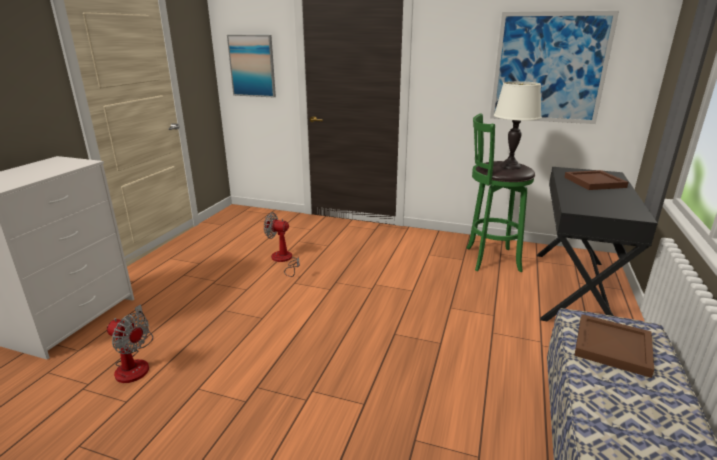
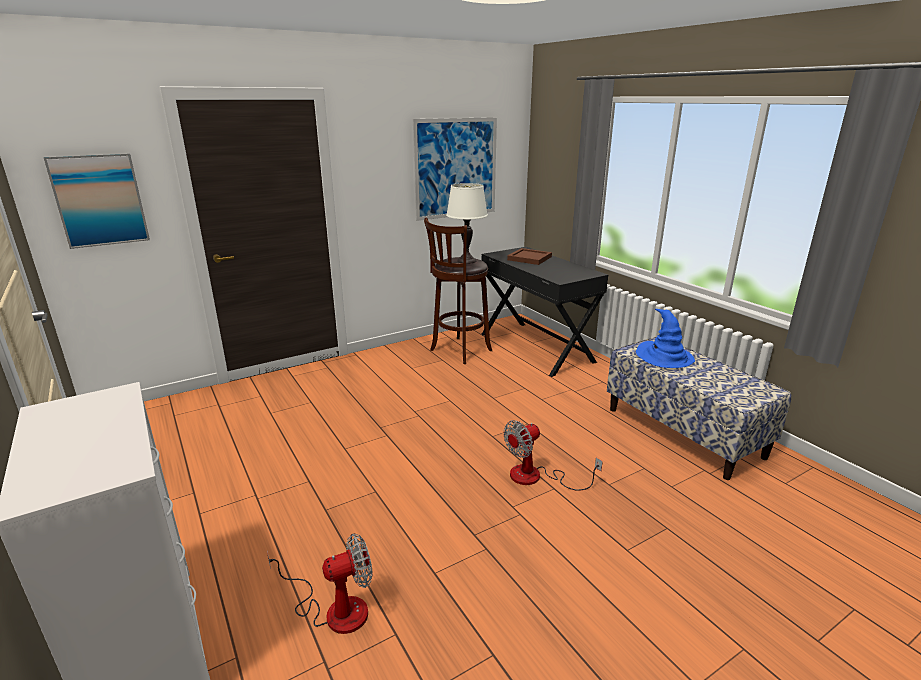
camera: 50 degrees left, 0 degrees up
fan [264,212,300,277] -> fan moved to [504,420,603,490]
green stool [466,113,535,272] -> brown stool [424,218,492,364]
brown tray [574,314,654,378] -> blue hat [636,309,695,368]

